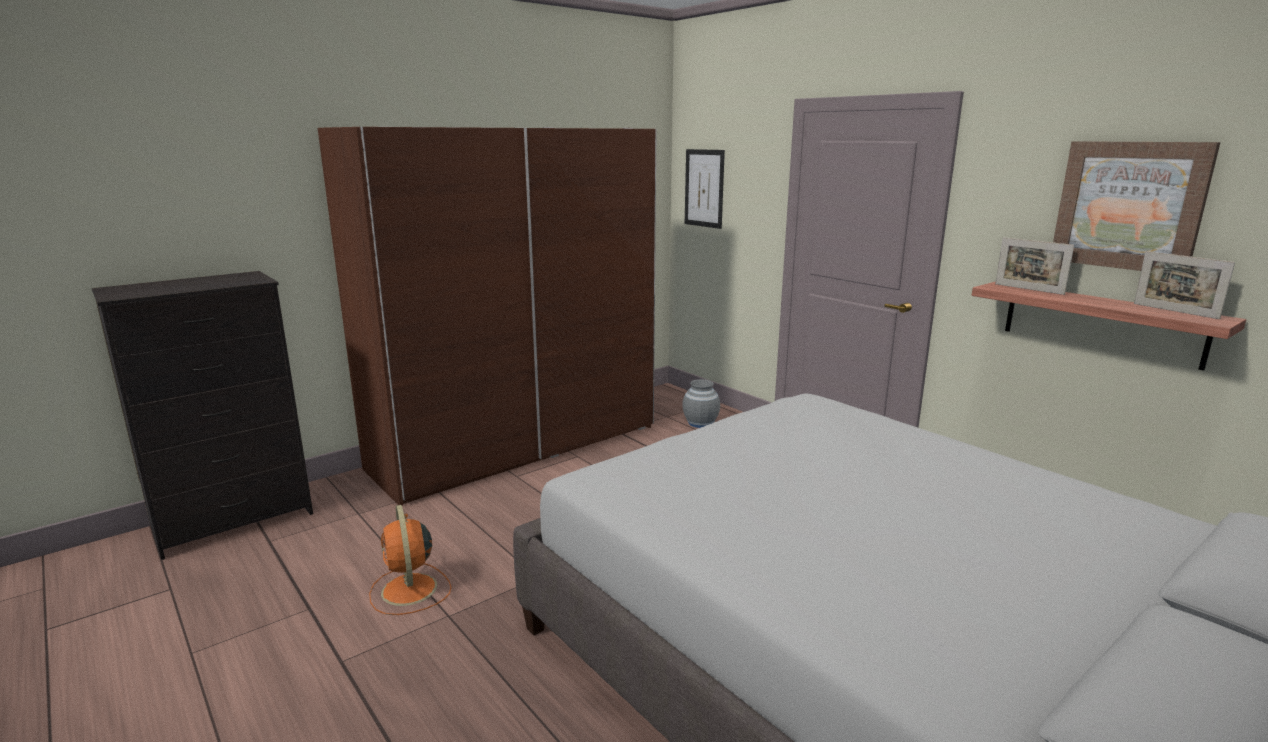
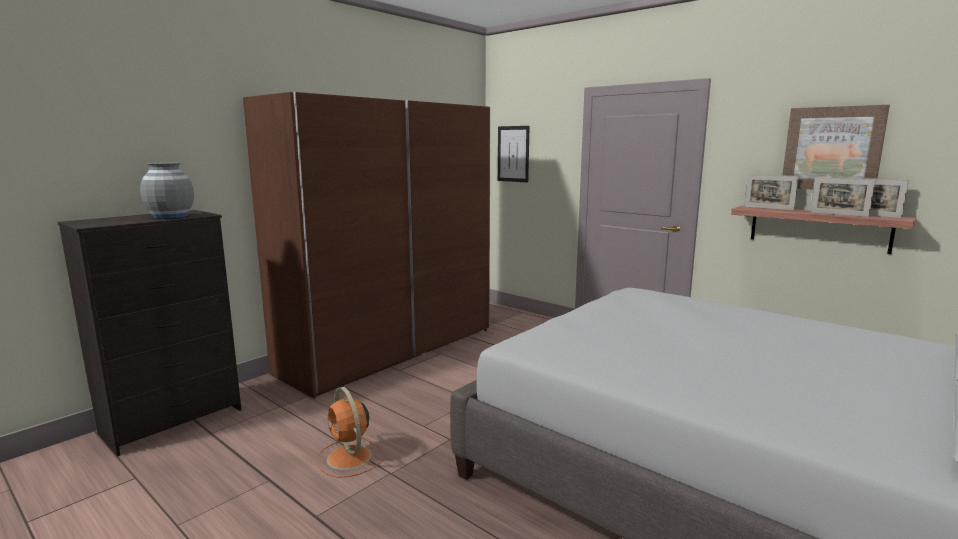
camera: 10 degrees left, 5 degrees down
grey vase [682,379,720,428] -> grey vase moved to [140,162,194,219]
none -> picture frame [810,177,875,217]

